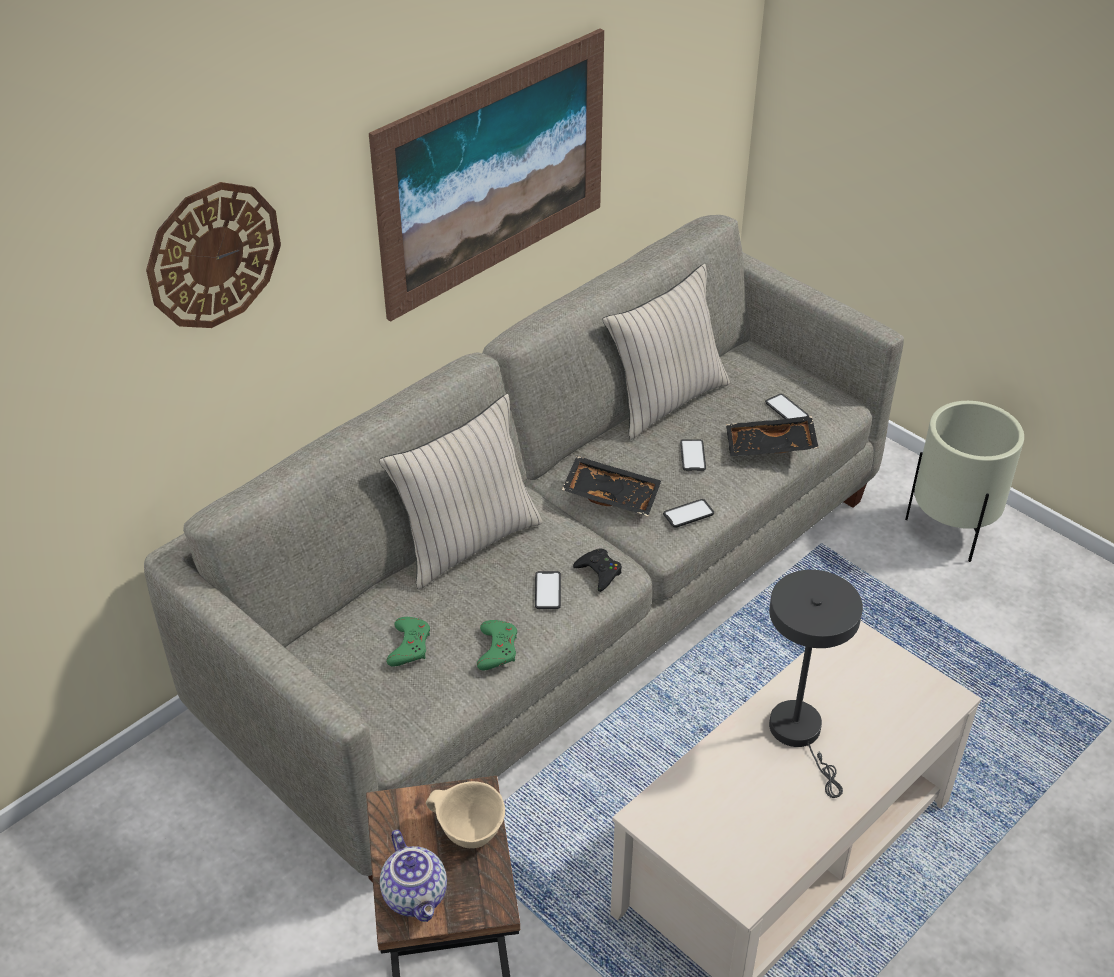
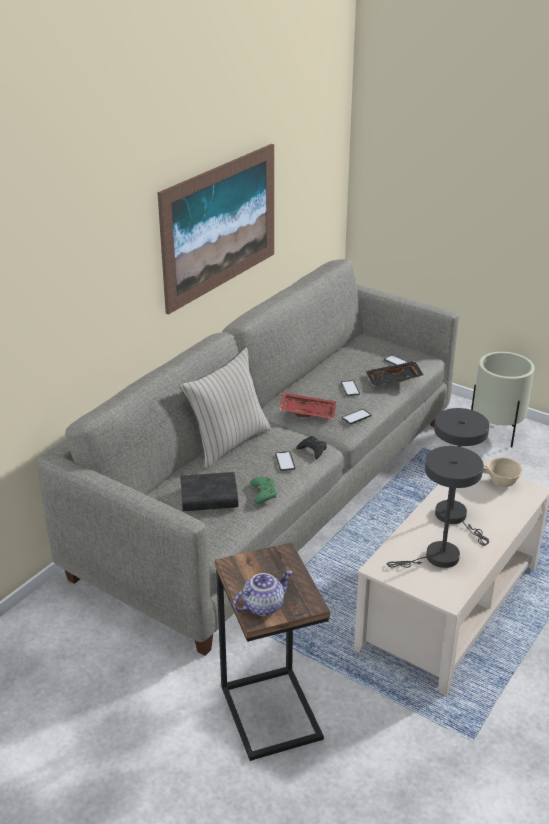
camera: 10 degrees left, 10 degrees down
wall clock [146,182,281,328] -> none
teapot [380,830,447,922] -> teapot turned 90 degrees counterclockwise [233,570,293,616]
green game controller [386,617,430,667] -> black book [180,472,238,511]
beige bowl [426,781,505,848] -> beige bowl moved to [483,457,522,487]
black tray [562,456,661,516] -> red tray [280,392,336,419]
beige pillow [602,264,730,440] -> none
none -> grey table lamp [386,446,483,568]

